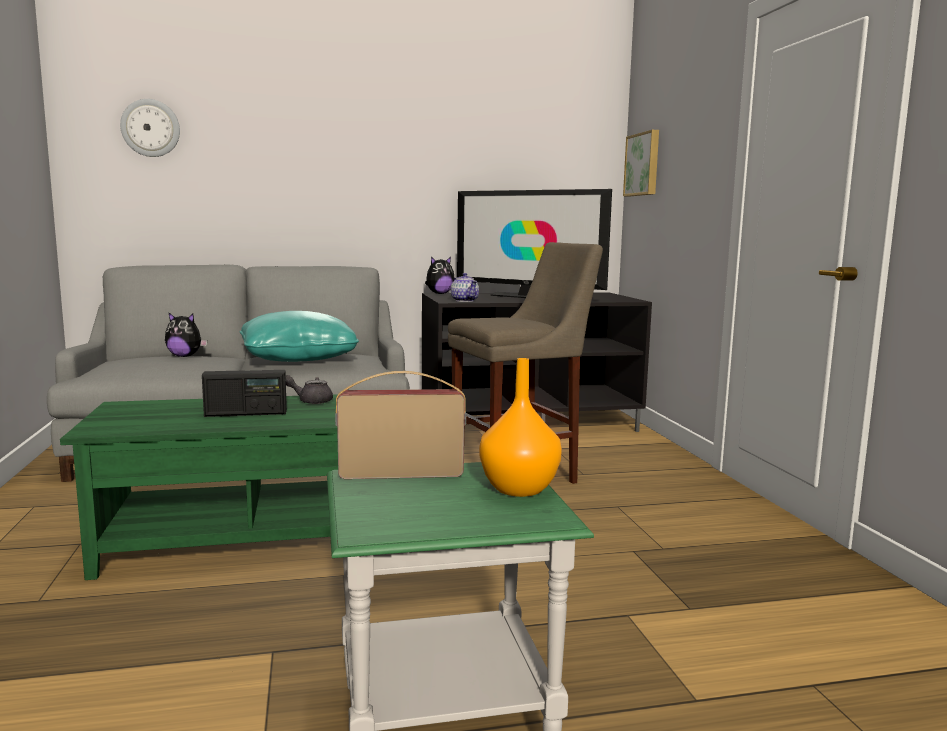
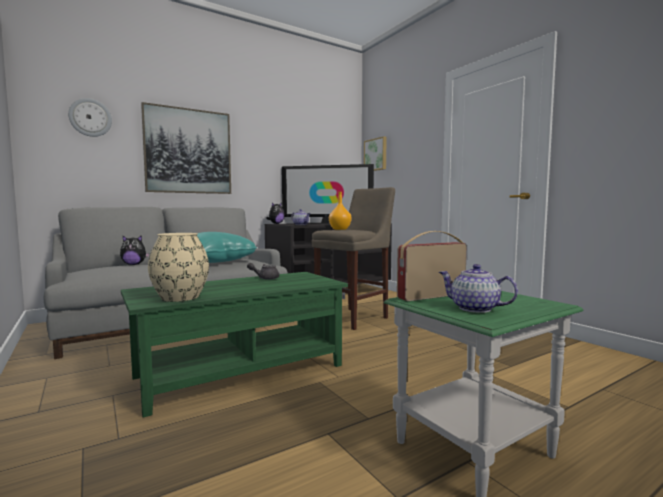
camera: 20 degrees left, 5 degrees down
radio [202,370,287,417] -> none
orange vase [479,358,562,497] -> orange vase moved to [329,192,352,230]
none -> picture [141,102,231,194]
none -> beige vase [148,233,209,302]
none -> teapot [439,264,518,313]

